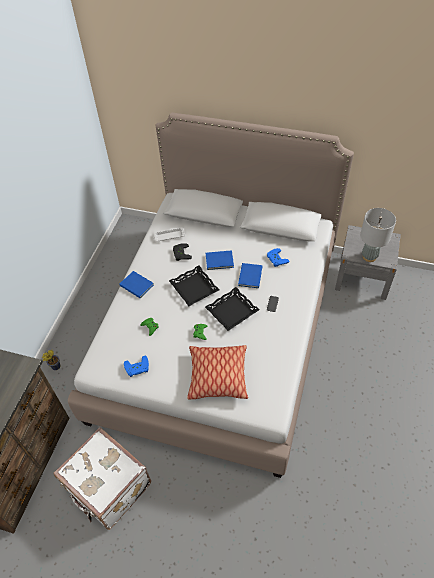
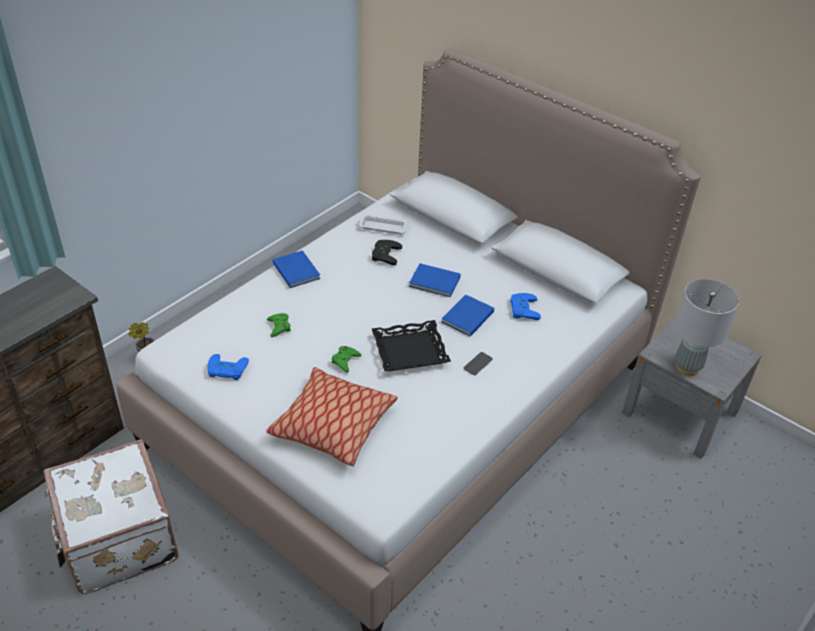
camera: 20 degrees right, 10 degrees down
black tray [169,265,219,306] -> none

